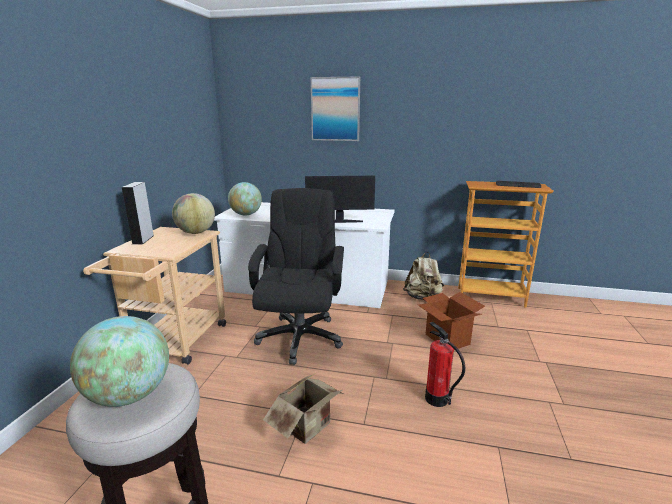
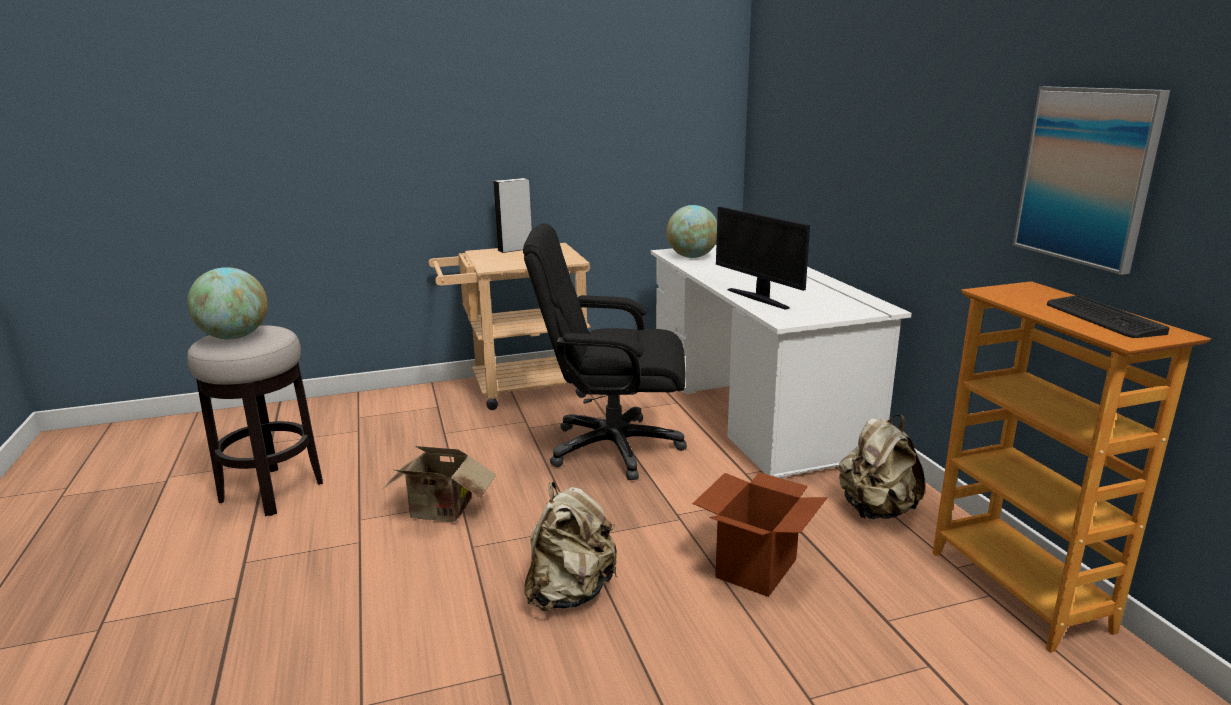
camera: 60 degrees right, 0 degrees up
globe [172,193,215,234] -> none
black office chair [248,188,344,365] -> black office chair turned 150 degrees counterclockwise [523,223,687,480]
picture [311,76,360,141] -> picture moved to [1013,86,1170,275]
fire extinguisher [425,322,465,407] -> beige backpack [524,481,617,611]

